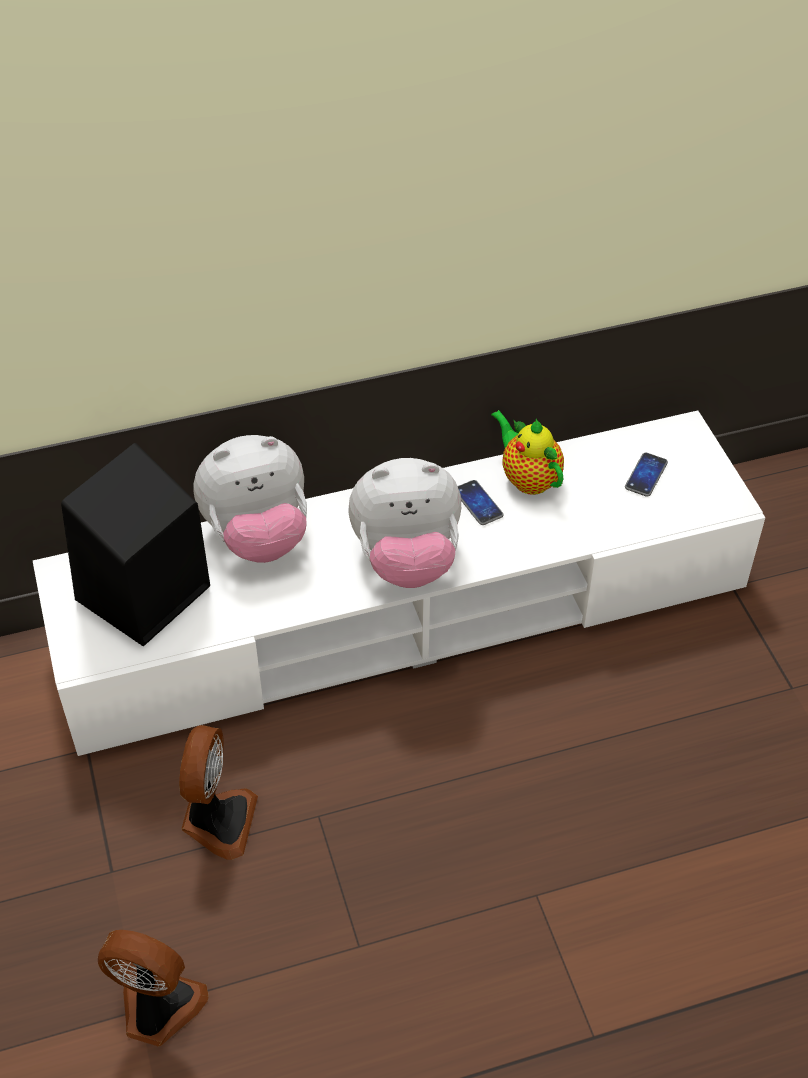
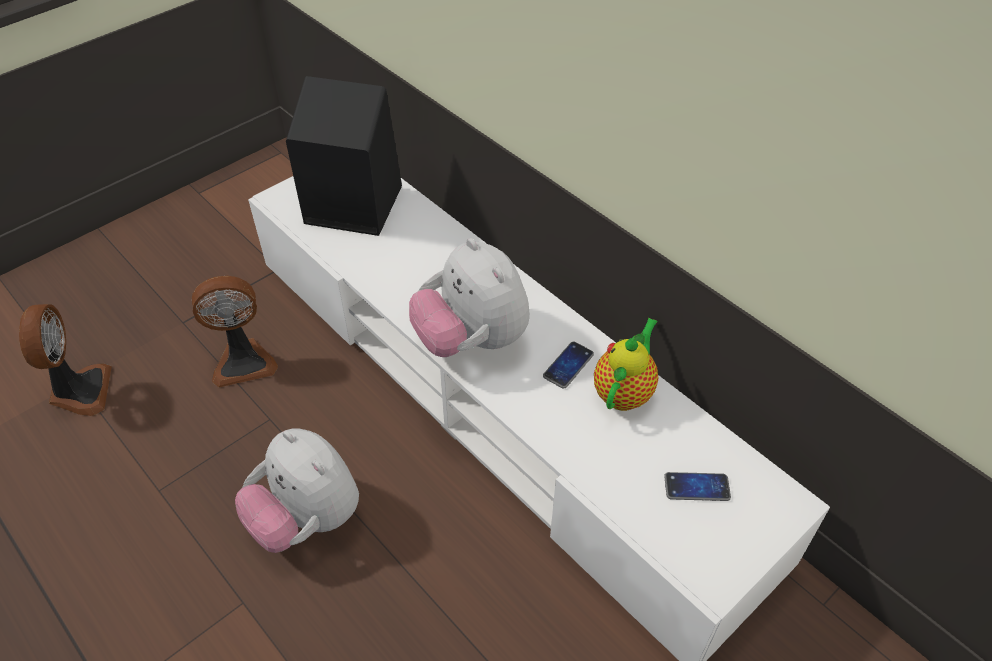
camera: 65 degrees right, 0 degrees up
plush toy [193,435,307,563] -> plush toy moved to [235,428,359,553]

